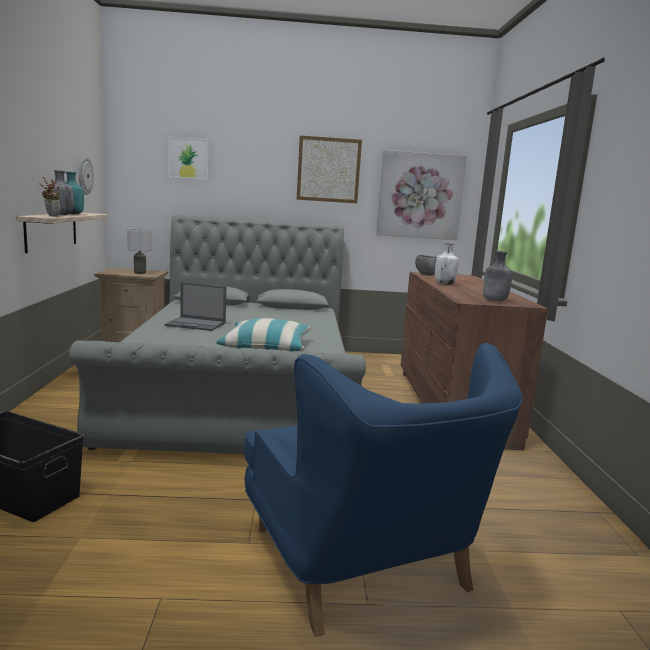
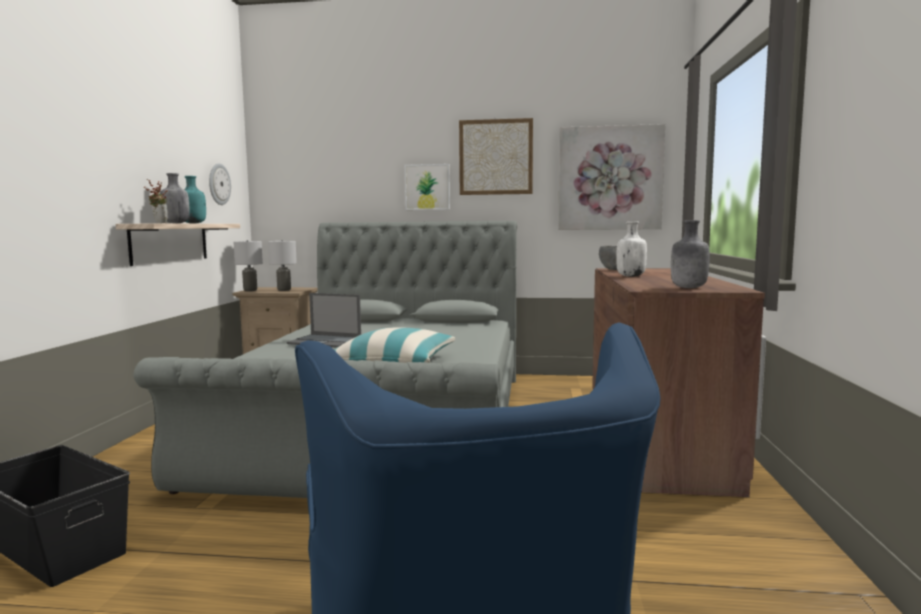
camera: 10 degrees right, 5 degrees down
picture [168,137,209,180] -> picture moved to [405,164,450,210]
none -> white table lamp [234,240,263,291]

